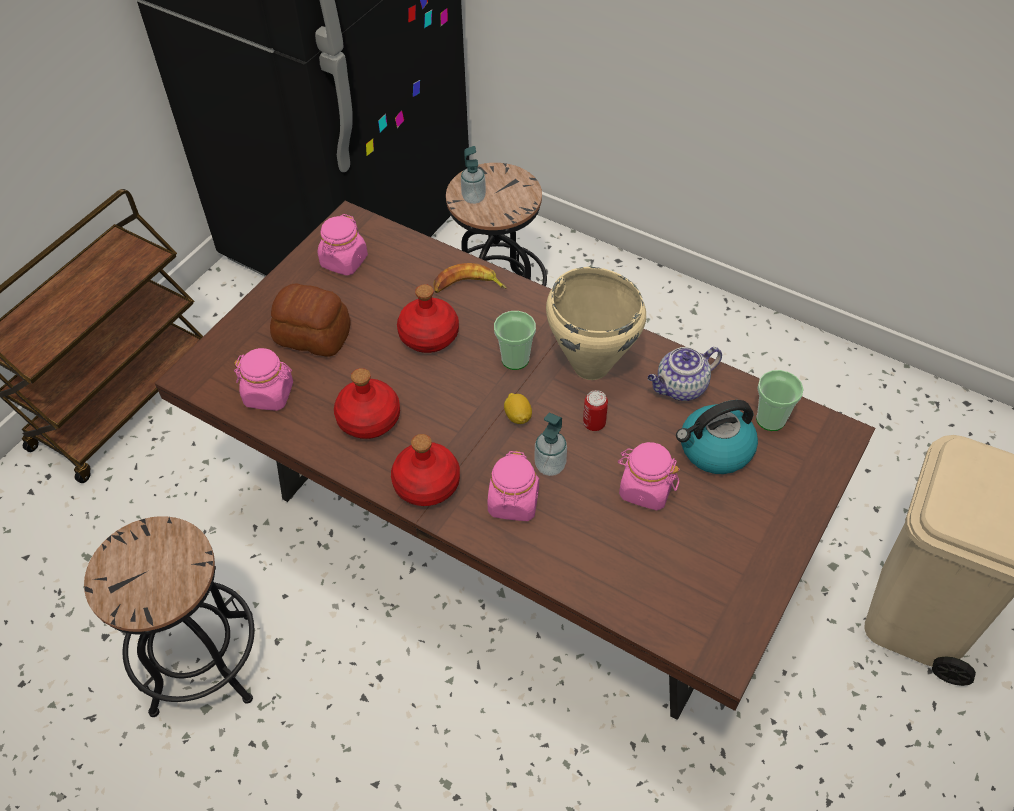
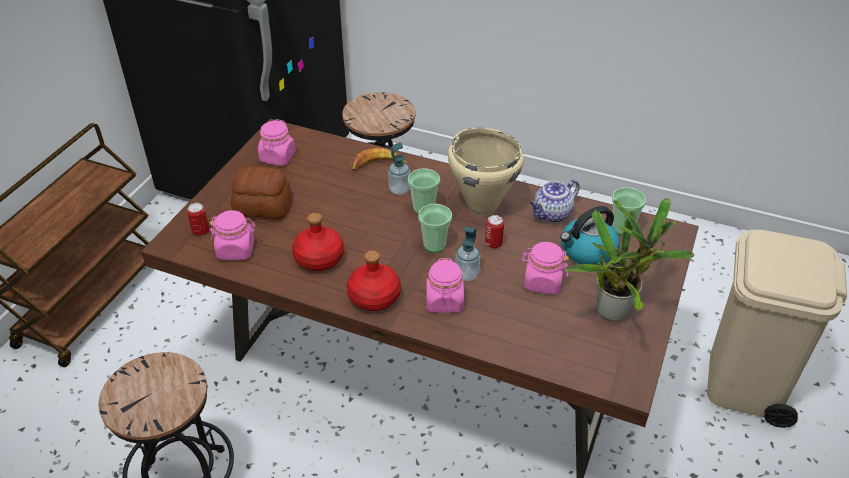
camera: 10 degrees left, 10 degrees down
red bottle [397,284,459,353] -> none
soap dispenser [461,146,486,204] -> soap dispenser moved to [388,142,410,195]
lemon [504,393,532,424] -> cup [418,204,452,253]
none -> can [187,203,209,236]
none -> potted plant [565,198,695,321]

